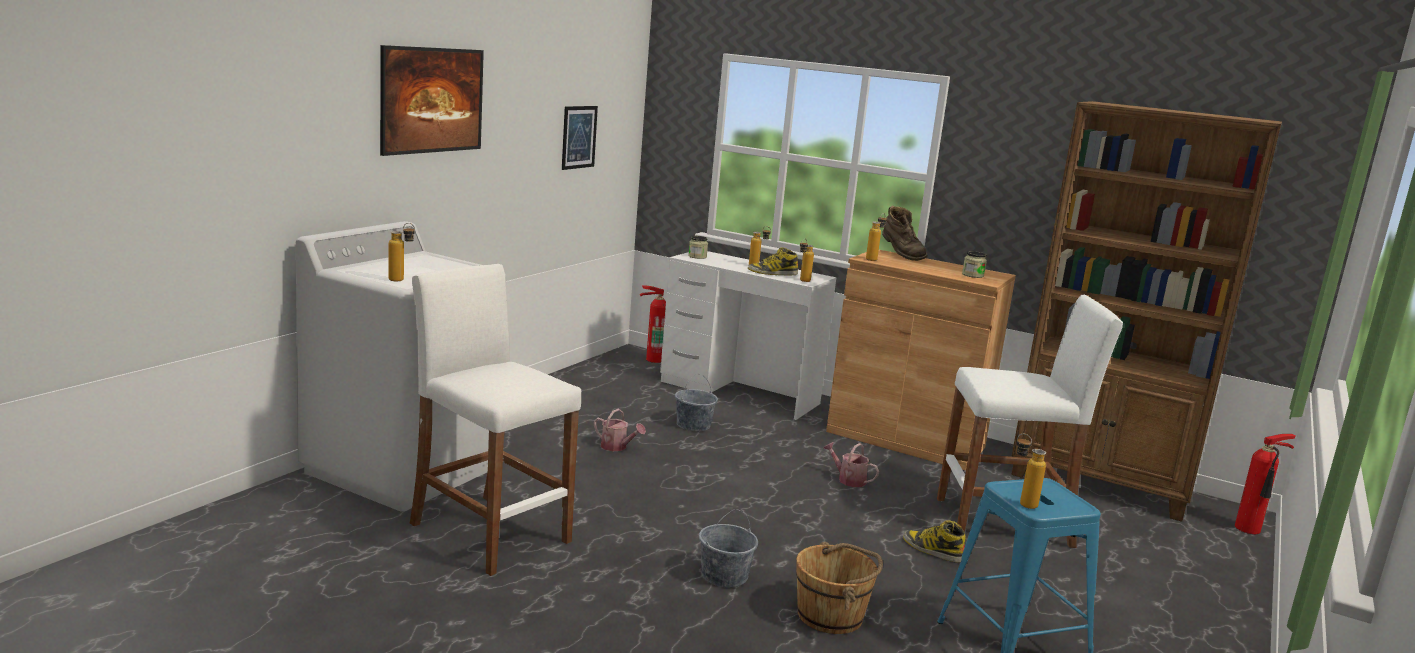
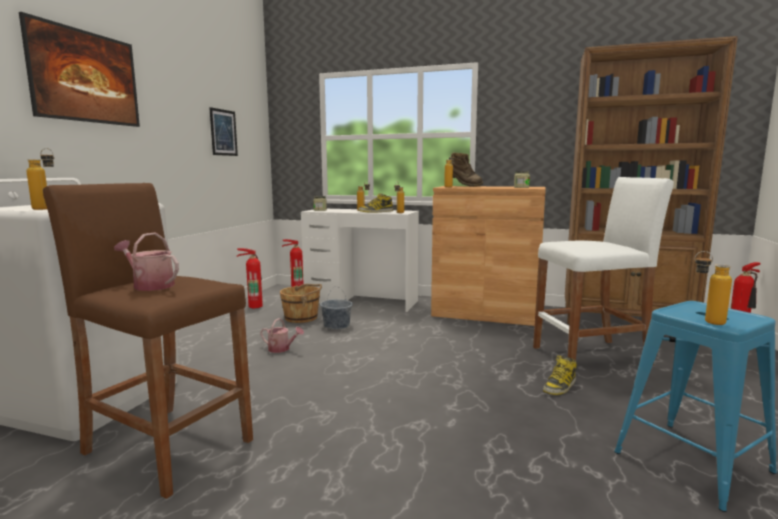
camera: 10 degrees left, 5 degrees down
white stool [410,264,581,576] -> brown stool [43,183,253,499]
grey bucket [699,509,758,588] -> none
brown bucket [796,542,883,634] -> brown bucket moved to [280,284,322,323]
watering can [823,442,879,487] -> watering can moved to [114,233,179,291]
boot [903,520,966,562] -> boot turned 75 degrees counterclockwise [543,355,577,395]
none -> fire extinguisher [237,248,263,308]

